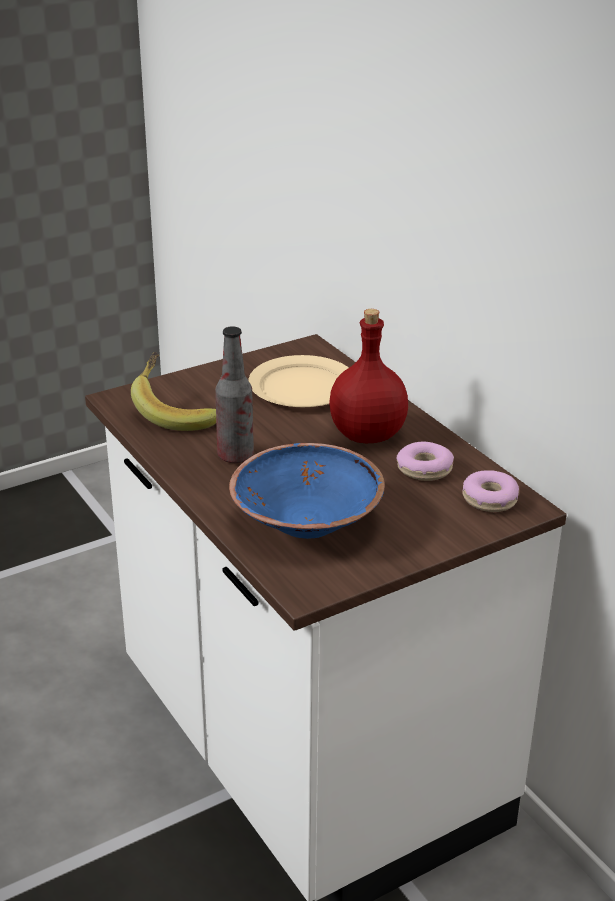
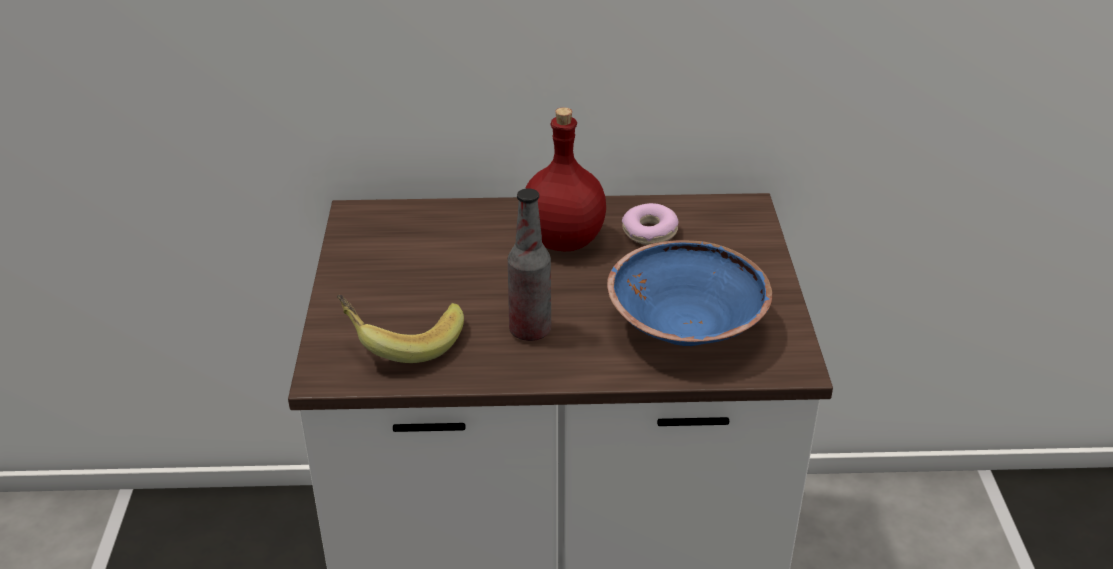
camera: 60 degrees left, 5 degrees up
beige plate [248,355,348,407] -> none
donut [462,470,519,512] -> none

